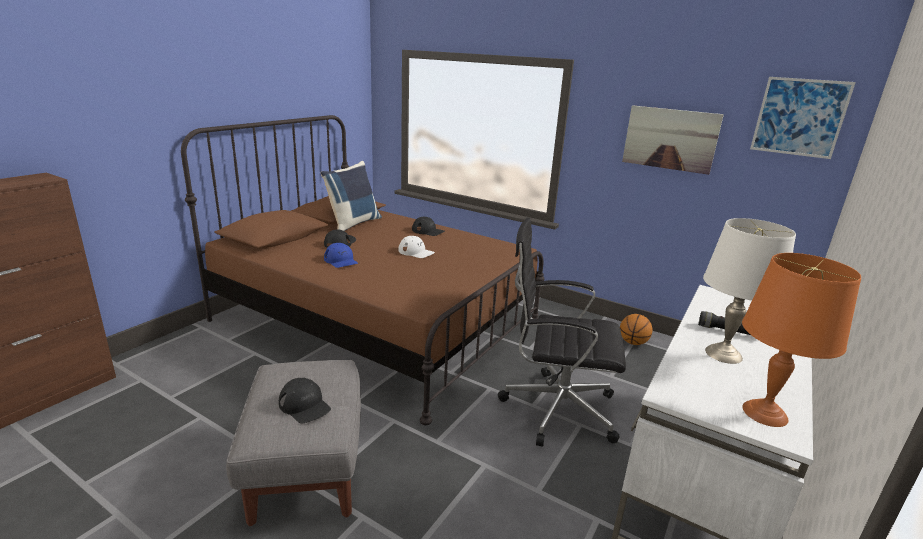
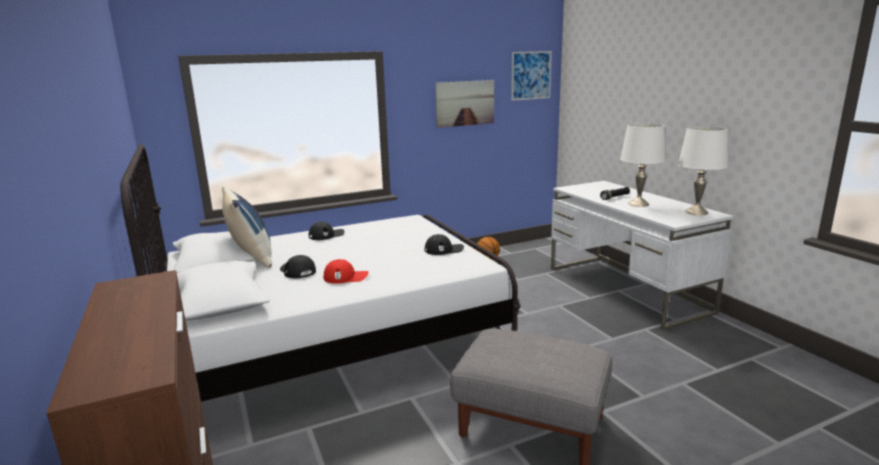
camera: 55 degrees left, 5 degrees down
brown bed [181,115,544,425] -> white bed [120,144,520,402]
black cap [279,378,331,423] -> black cap moved to [424,234,464,255]
blue cap [324,243,358,268] -> red cap [323,259,369,284]
white cap [399,236,435,258] -> none
black office chair [498,217,626,446] -> none
orange table lamp [742,253,861,427] -> white table lamp [678,126,728,215]

